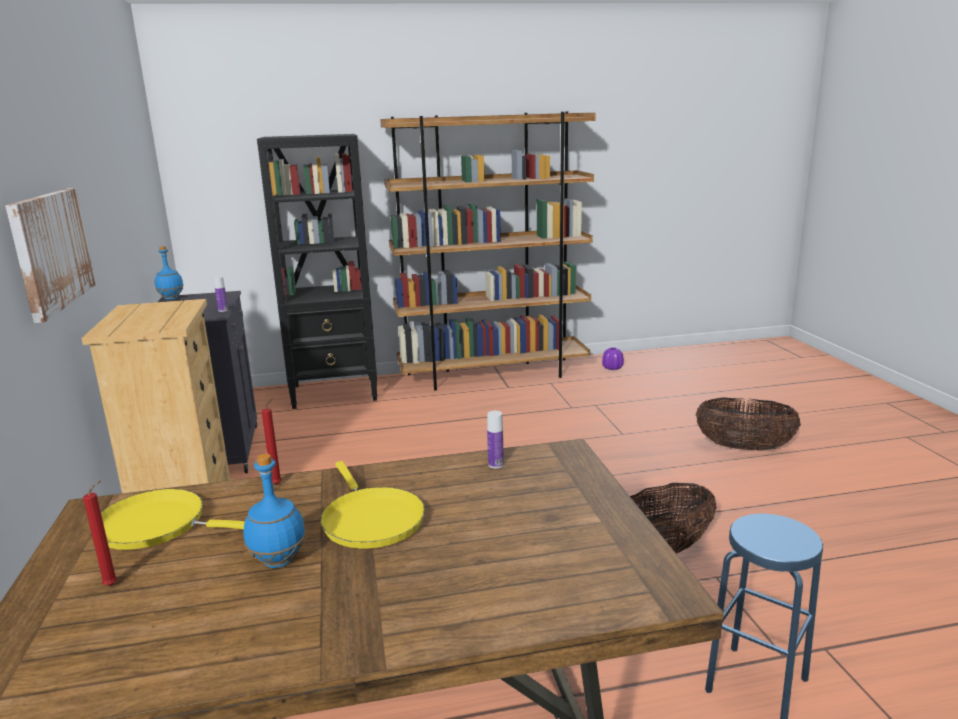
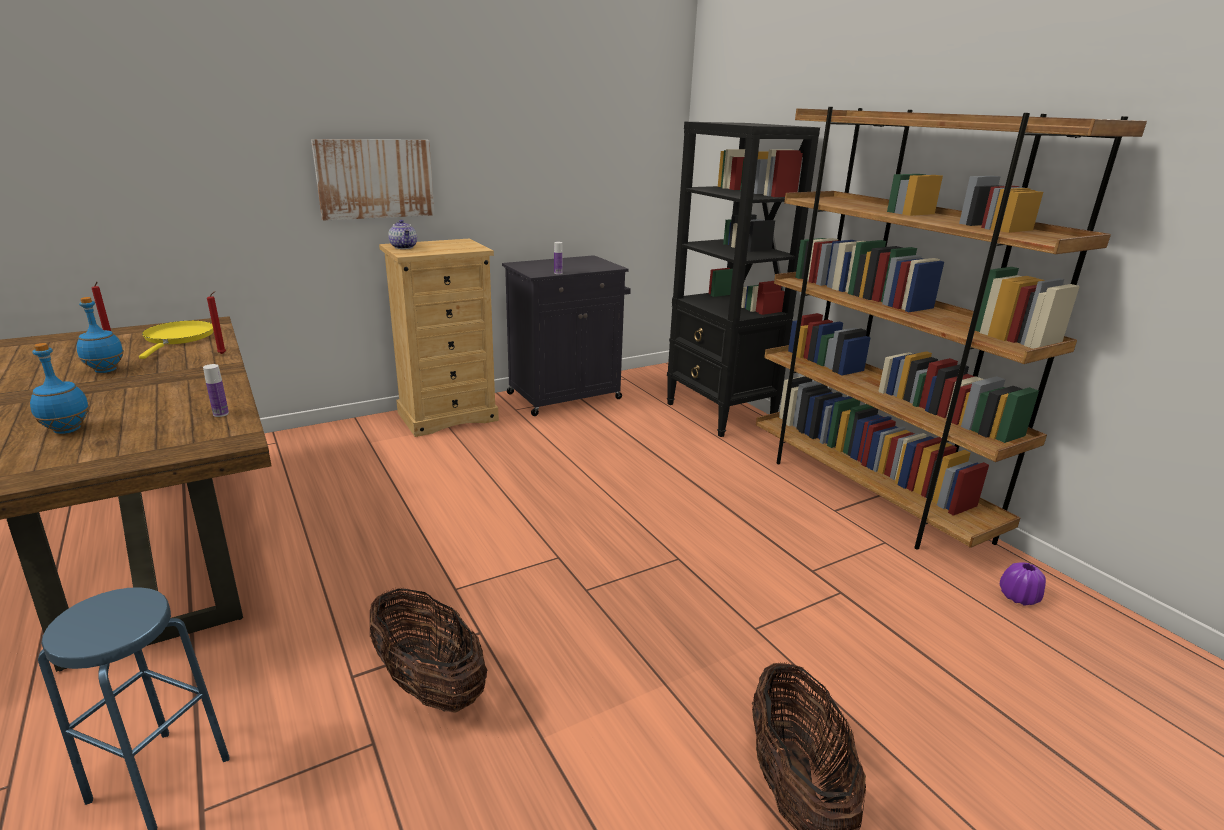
camera: 70 degrees right, 5 degrees up
blue bottle [155,246,184,300] -> blue bottle moved to [30,343,89,434]
yellow frying pan [320,461,425,549] -> none
none -> teapot [388,220,417,249]

